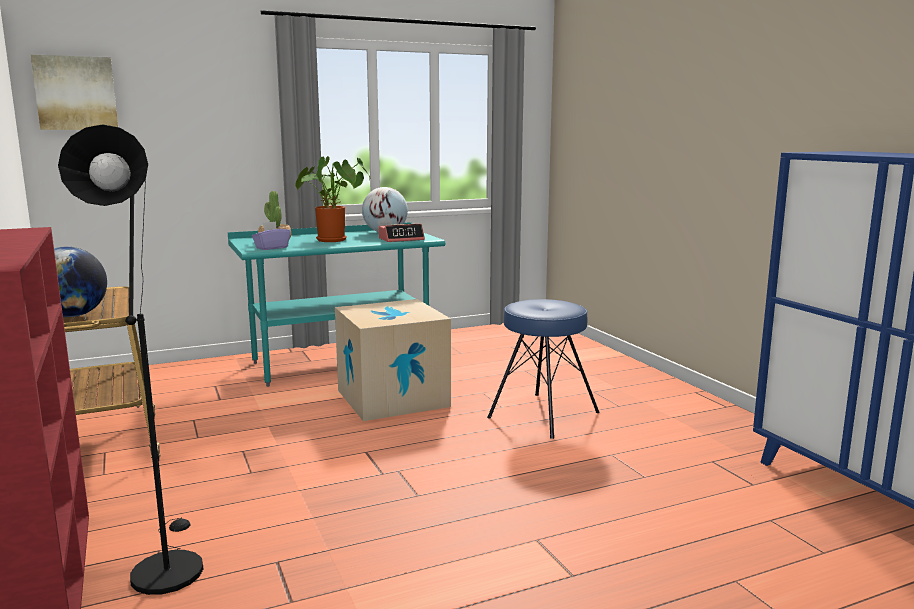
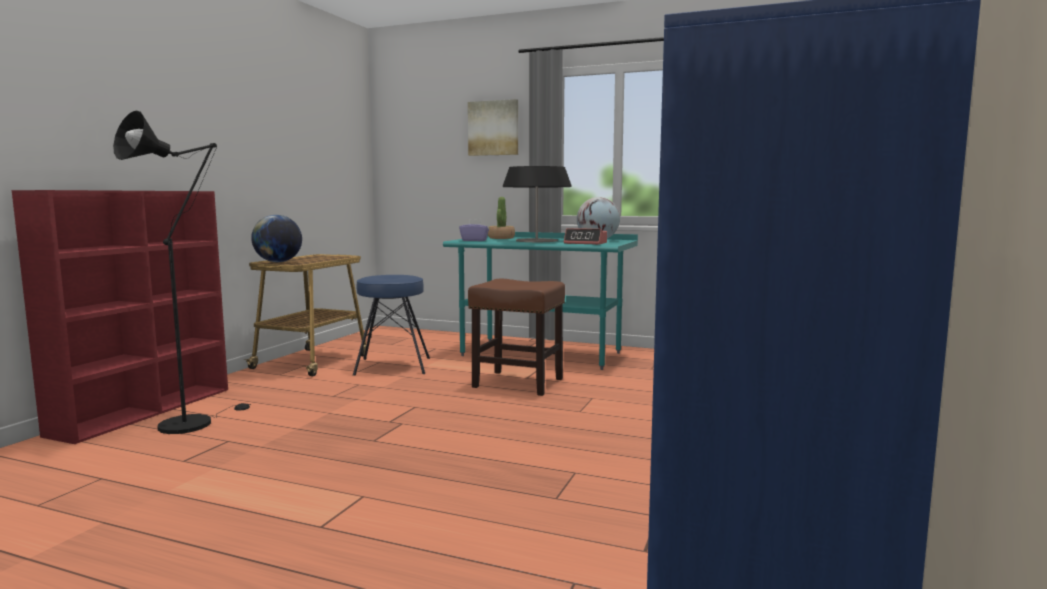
camera: 45 degrees right, 5 degrees down
picture [31,55,118,130] -> picture moved to [468,99,518,156]
potted plant [295,156,370,242] -> table lamp [503,166,572,242]
cardboard box [335,299,451,421] -> brown stool [468,279,565,396]
blue stool [487,299,600,439] -> blue stool moved to [353,275,430,376]

